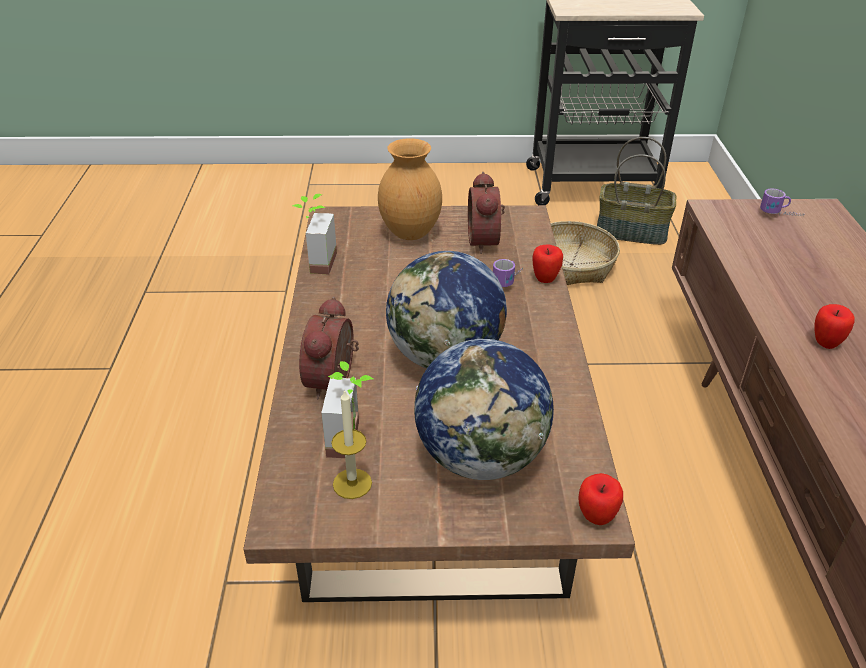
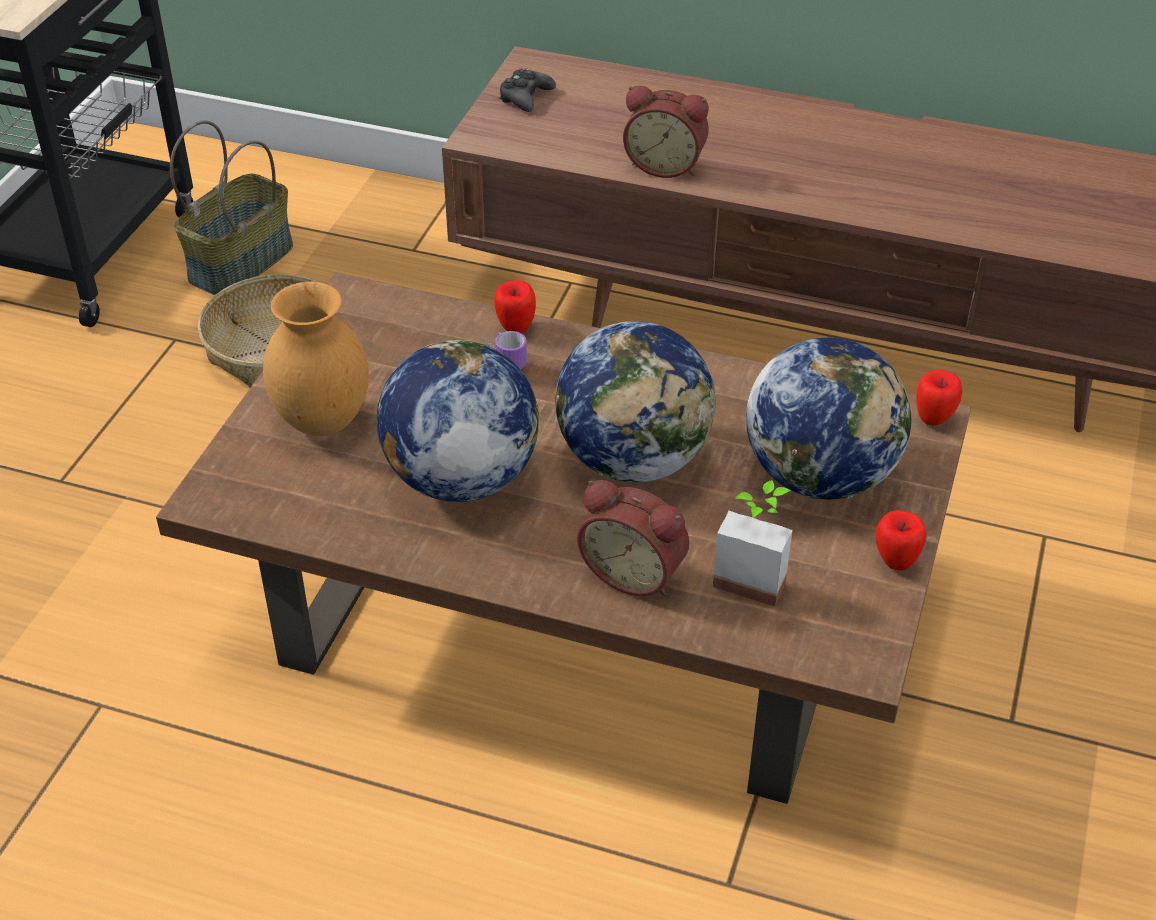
camera: 70 degrees left, 5 degrees up
potted plant [293,194,337,275] -> none
candle [331,389,372,499] -> none
alarm clock [468,172,505,254] -> alarm clock moved to [623,86,709,178]
mug [760,189,804,216] -> black game controller [500,68,556,112]
apple [814,304,855,349] -> apple moved to [876,510,927,570]
none -> globe [376,340,539,502]

